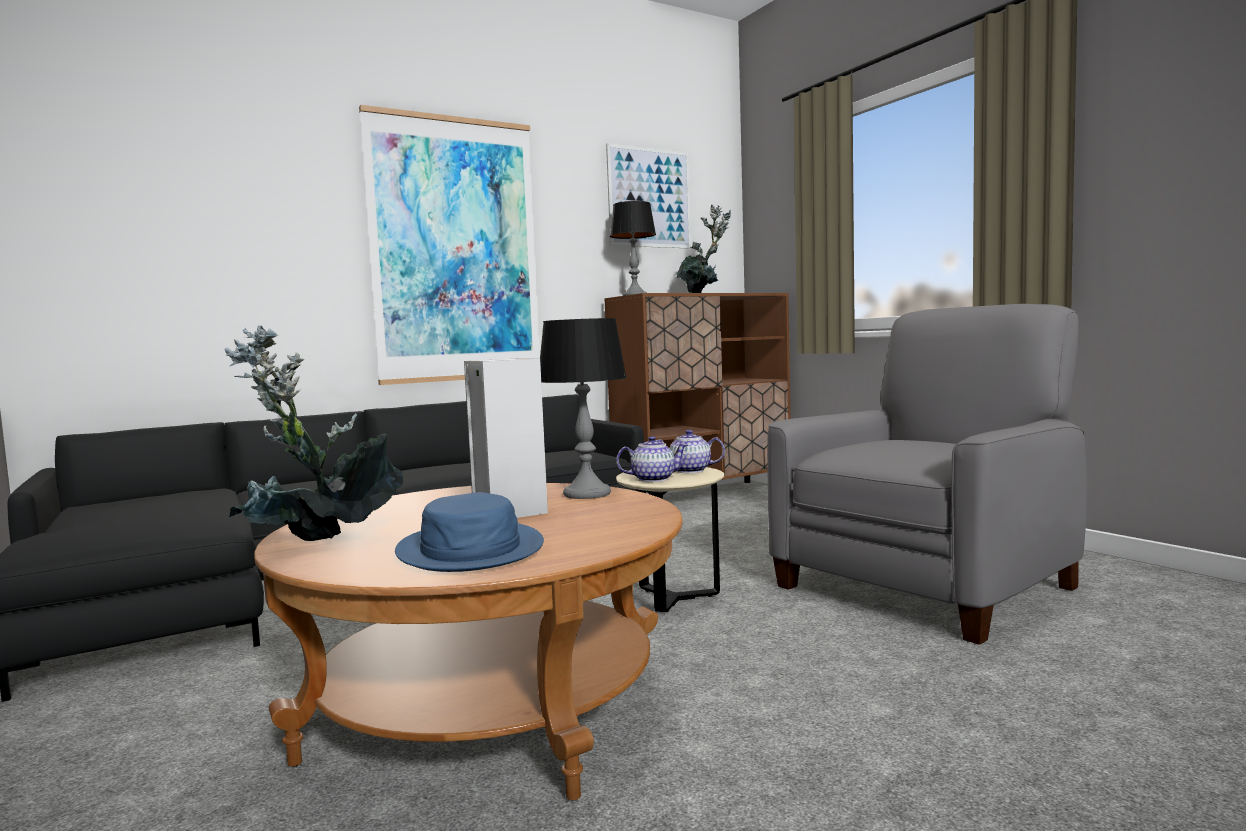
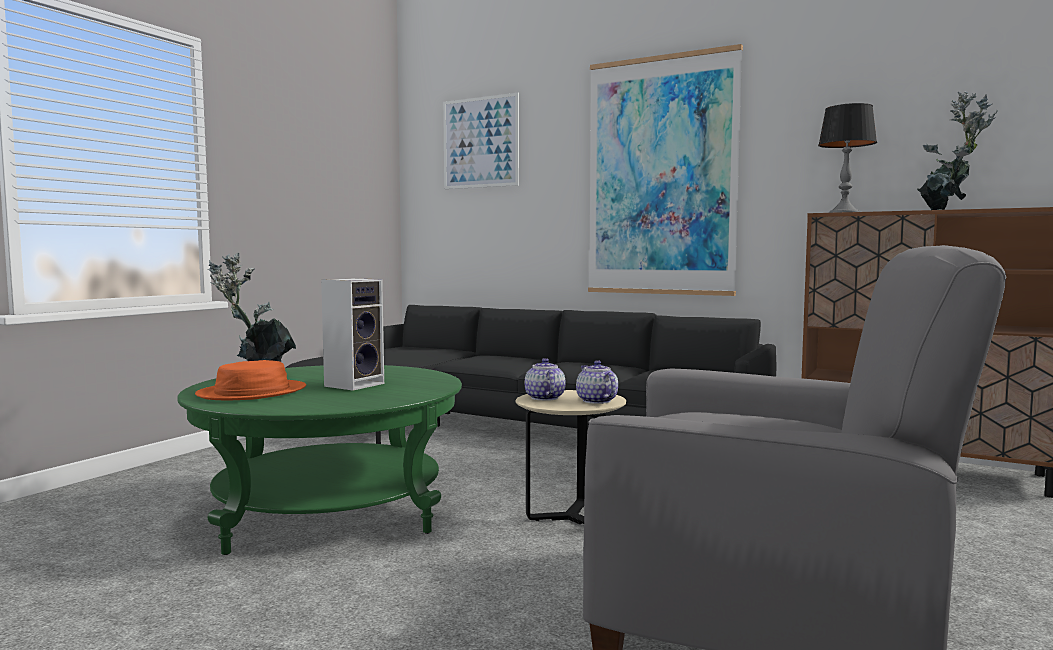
camera: 60 degrees right, 0 degrees up
brown coffee table [254,483,683,801] -> green coffee table [177,365,462,555]
blue hat [395,492,544,572] -> orange hat [195,360,306,400]
table lamp [540,318,627,499] -> none
picture [606,143,691,248] -> picture moved to [443,93,519,189]
teapot [616,436,688,482] -> teapot turned 150 degrees counterclockwise [525,358,566,401]

